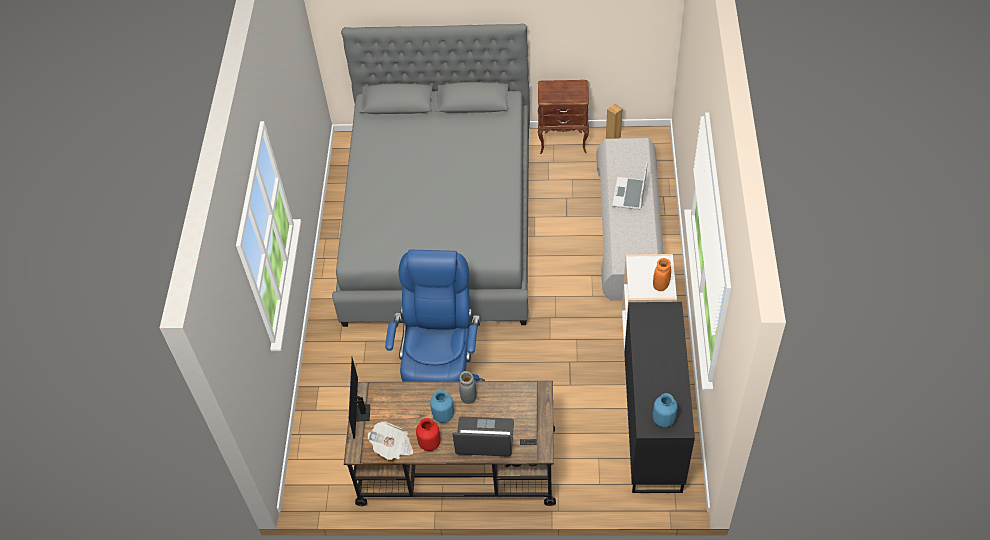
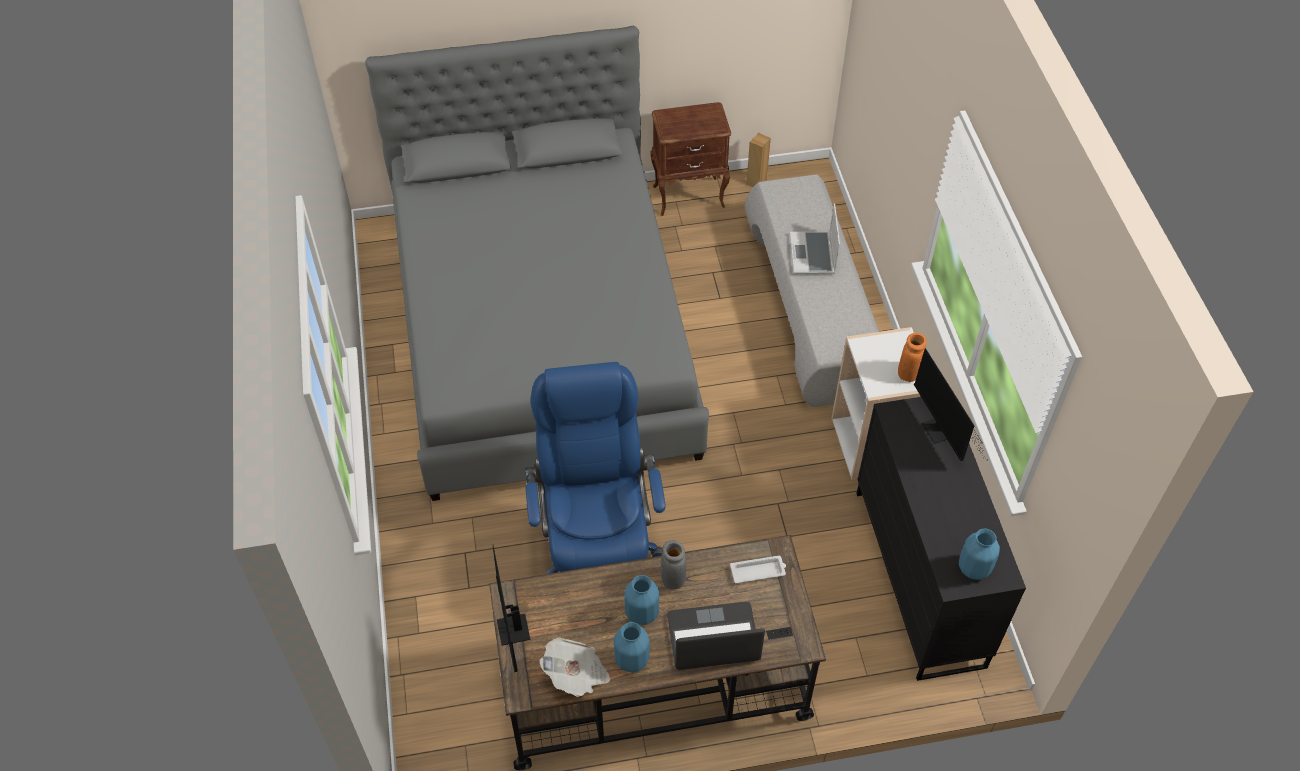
camera: 15 degrees left, 0 degrees up
red vase [416,418,441,451] -> blue vase [614,622,650,672]
none -> white tray [730,556,786,583]
none -> monitor [914,348,987,461]

